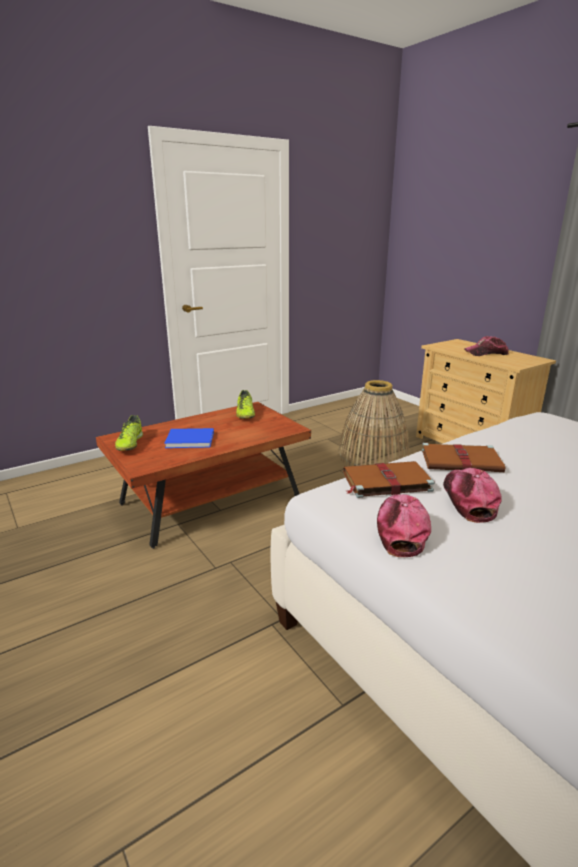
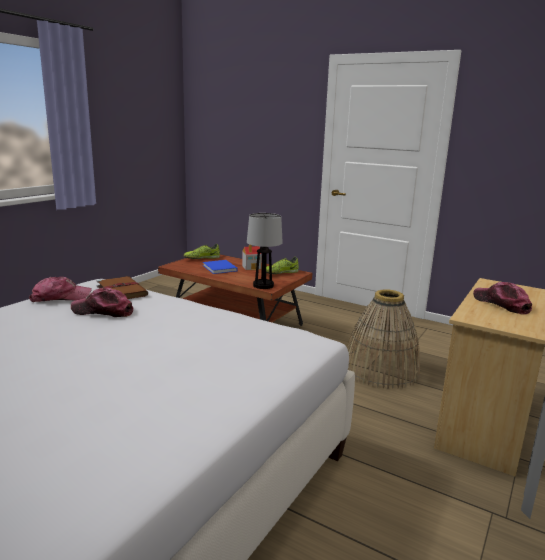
camera: 65 degrees right, 5 degrees down
brown book [421,443,505,472] -> none
cap [443,468,502,523] -> cap turned 150 degrees counterclockwise [71,288,134,317]
none -> toy house [242,244,262,270]
none -> table lamp [247,213,283,289]

